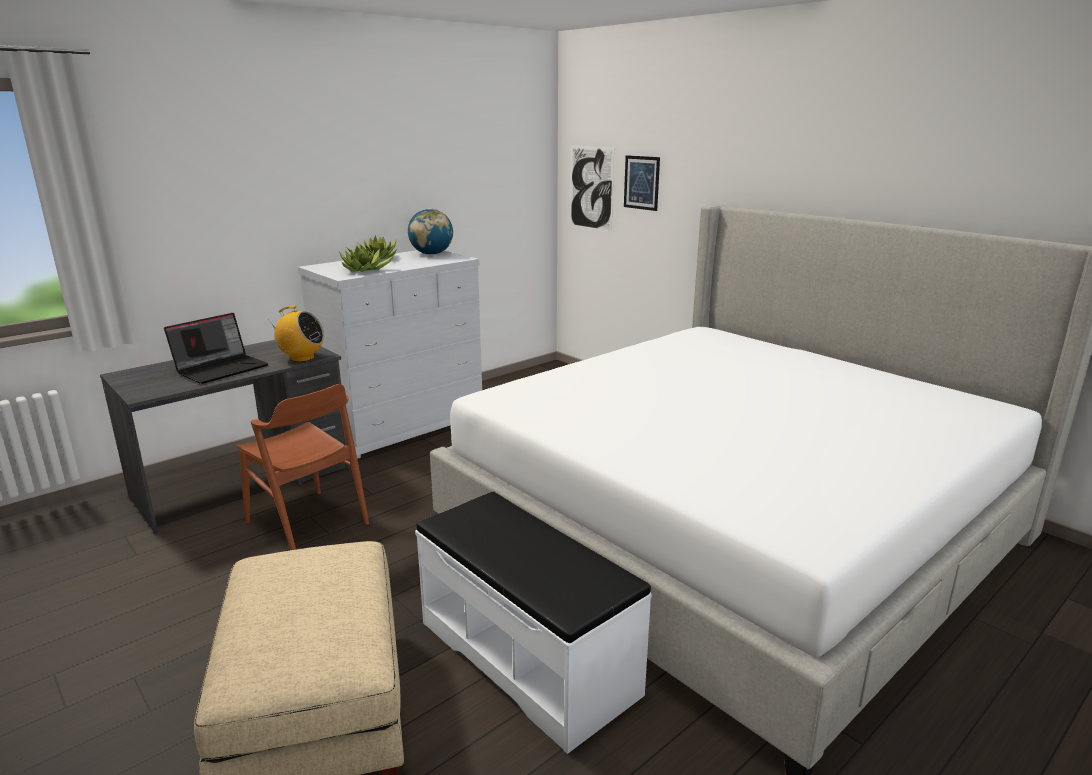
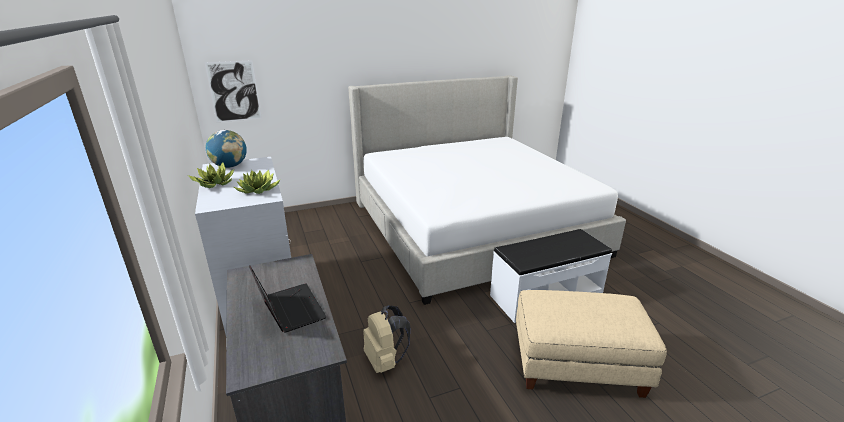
camera: 70 degrees left, 5 degrees up
brown chair [237,384,369,550] -> beige backpack [363,305,410,373]
radio [268,306,324,362] -> none
picture [624,155,660,211] -> none

